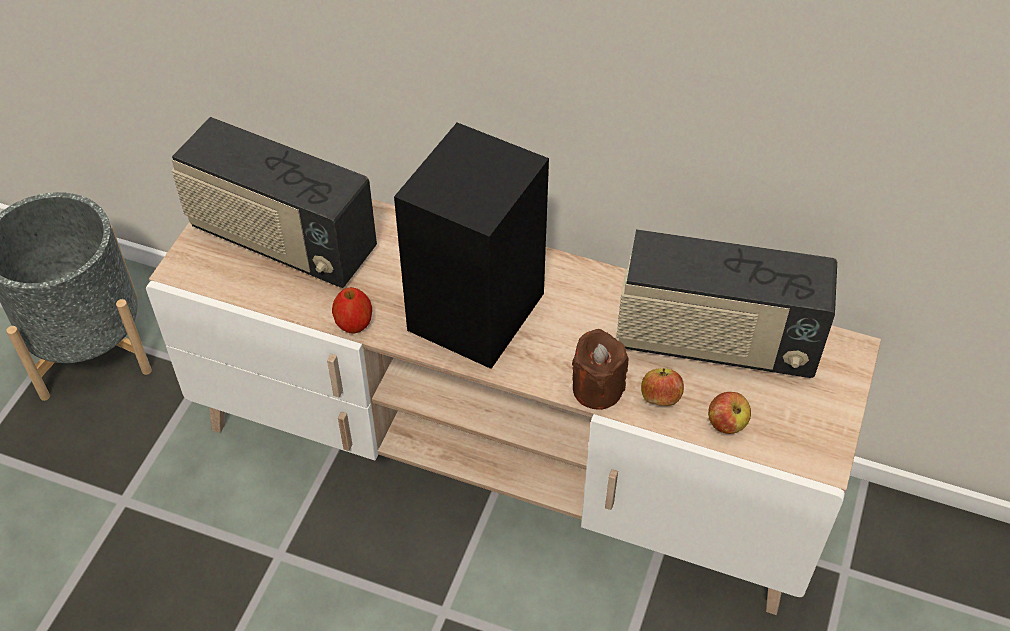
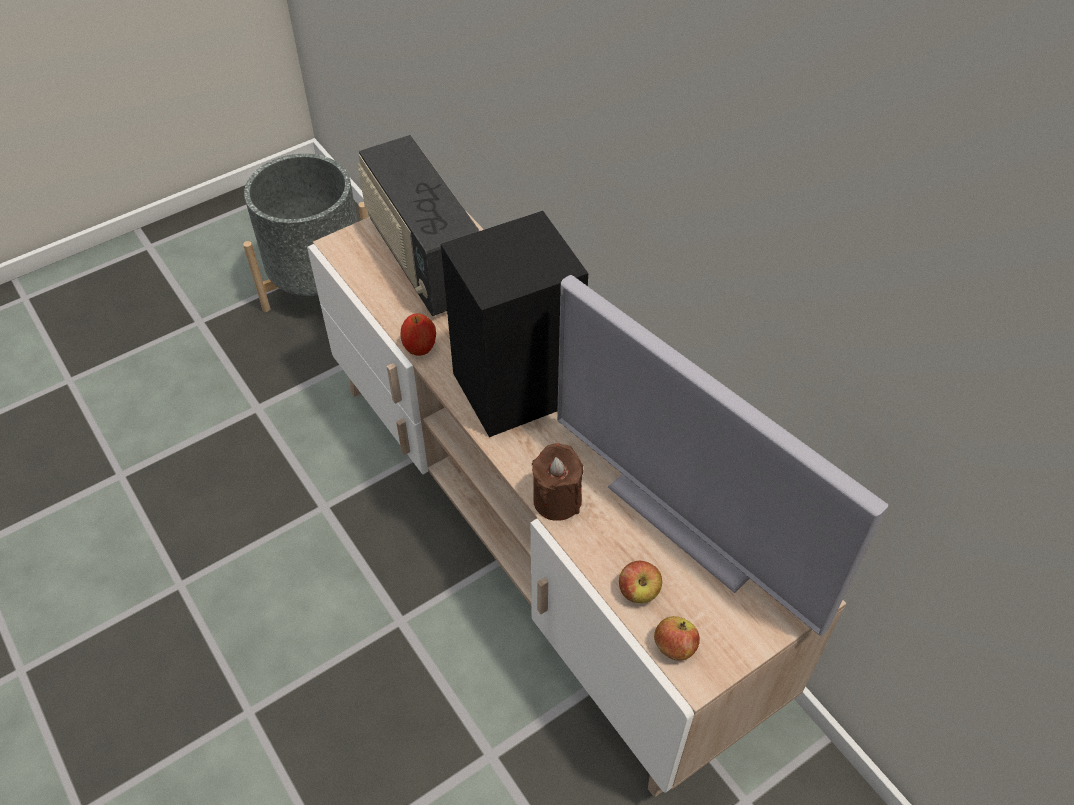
camera: 35 degrees right, 0 degrees up
radio [617,229,837,378] -> television [557,275,888,636]
apple [641,368,684,406] -> apple moved to [654,616,700,661]

